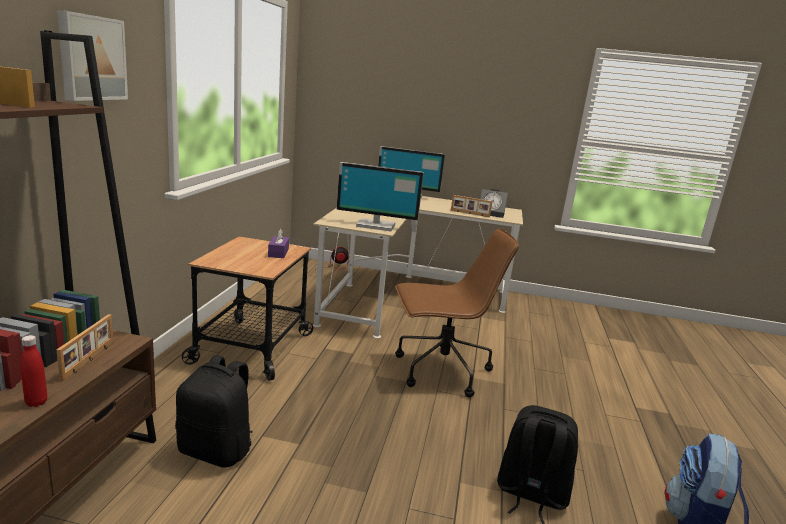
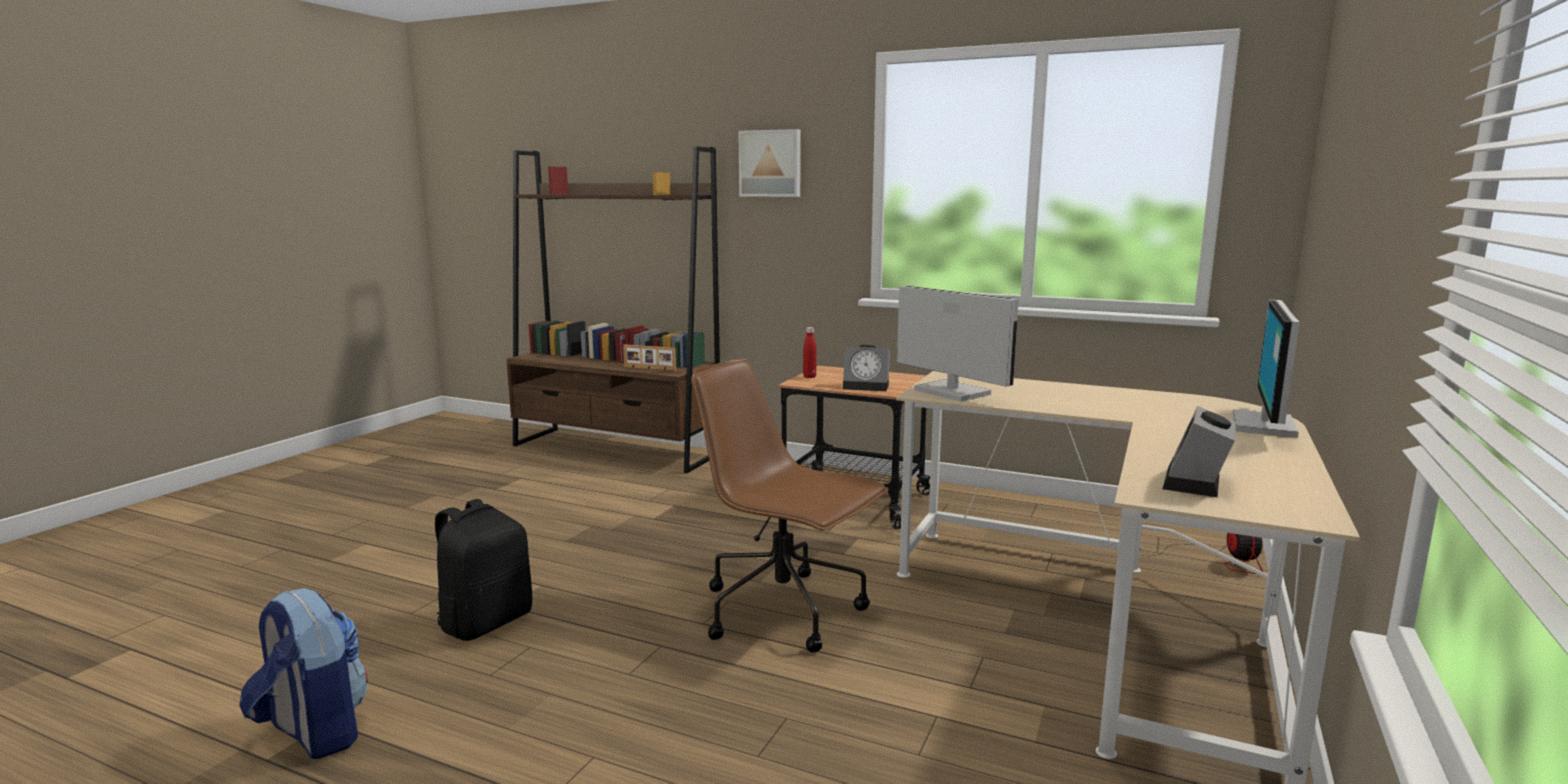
camera: 105 degrees right, 5 degrees down
red bottle [20,335,47,407] -> red bottle moved to [803,327,817,378]
black backpack [175,355,253,468] -> none
purple tissue box [268,229,289,258] -> alarm clock [843,345,890,391]
monitor [337,162,424,231] -> monitor turned 120 degrees clockwise [897,286,1019,402]
brown office chair [395,228,519,397] -> brown office chair turned 120 degrees clockwise [691,359,888,652]
picture frame [451,195,493,217] -> none

